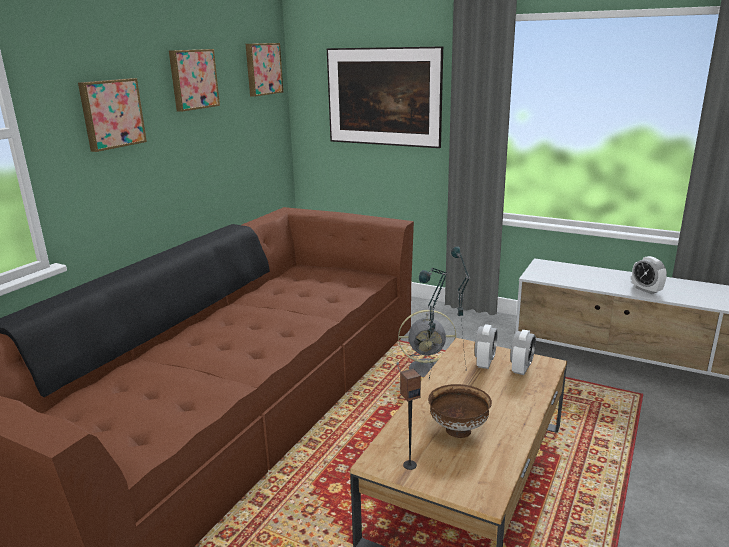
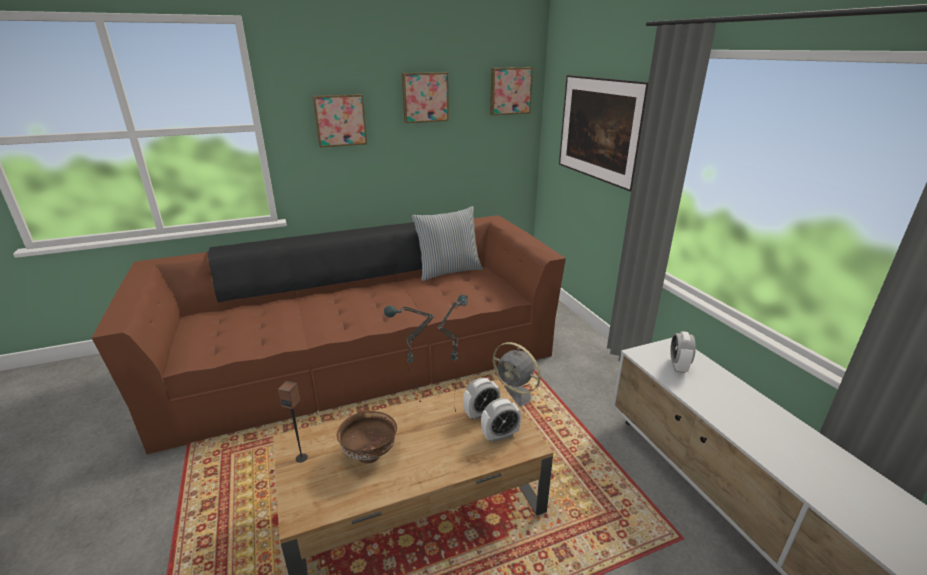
camera: 40 degrees right, 5 degrees up
alarm clock [632,256,667,294] -> alarm clock moved to [670,331,696,373]
none -> pillow [412,206,483,281]

